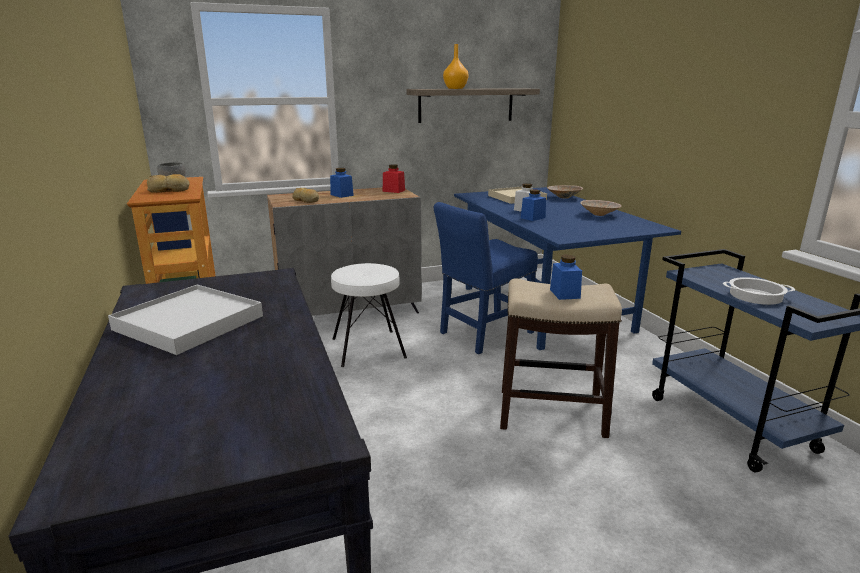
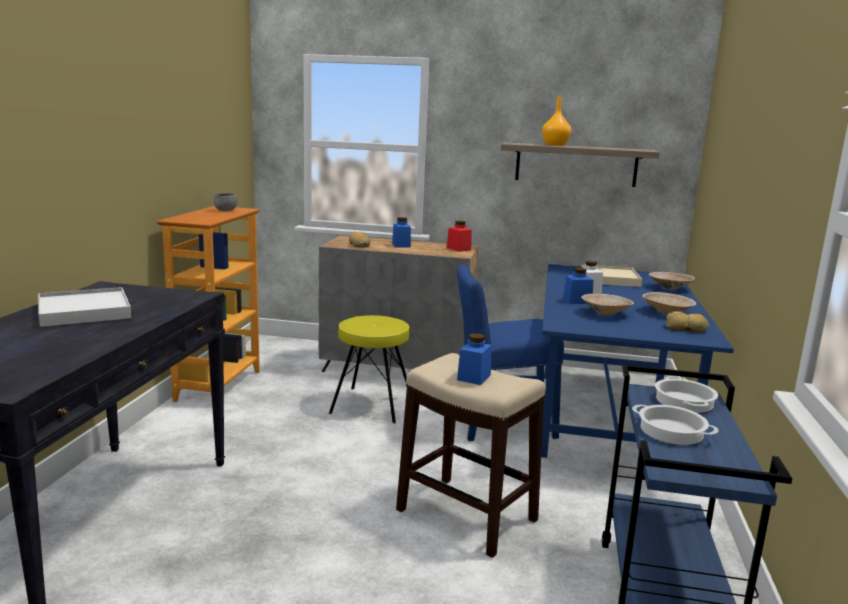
camera: 30 degrees right, 5 degrees down
bread [147,174,190,193] -> bread moved to [666,311,709,333]
white stool [331,263,407,367] -> yellow stool [329,315,409,423]
none -> beige bowl [581,293,634,315]
none -> cooking pot [655,376,718,413]

